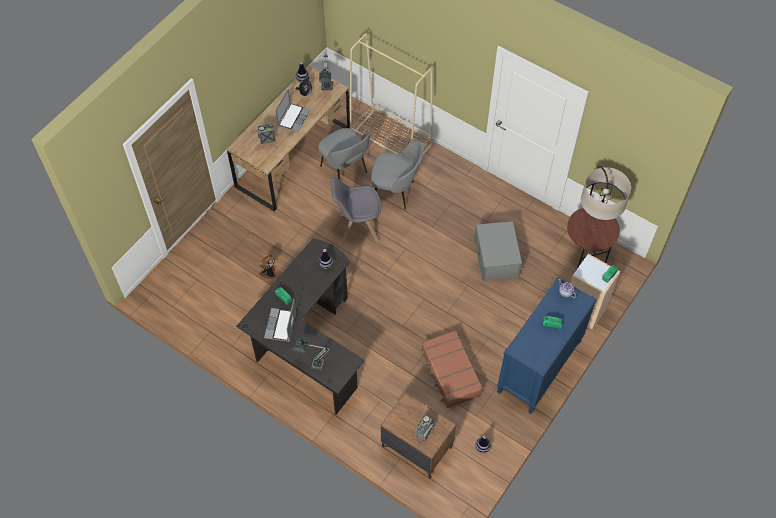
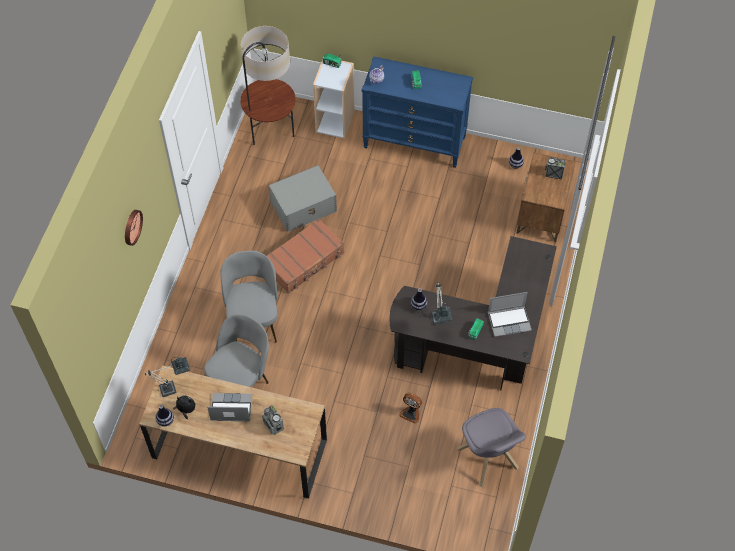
camera: 110 degrees left, 0 degrees up
table lamp [291,338,331,371] -> table lamp moved to [431,282,452,324]
grey chair [330,177,381,245] -> grey chair moved to [457,408,526,487]
beige clothes rack [350,33,432,155] -> none
brown suitcase [421,330,483,408] -> brown suitcase moved to [267,218,344,293]
none -> wall clock [125,210,143,246]

